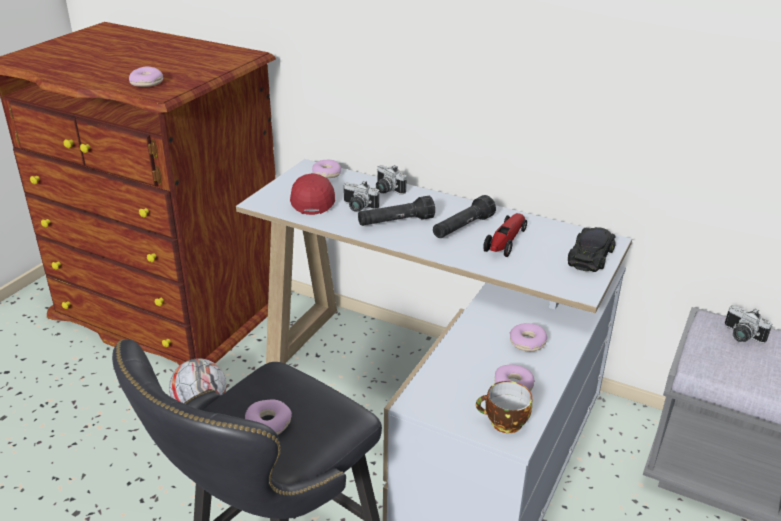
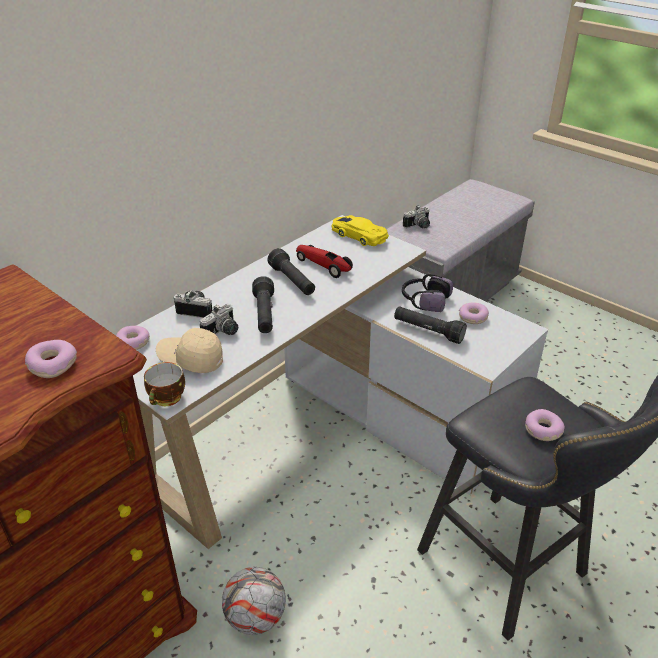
camera: 75 degrees left, 5 degrees up
red cap [290,173,335,215] -> beige cap [156,328,223,373]
camera [376,165,406,195] -> camera turned 135 degrees counterclockwise [174,290,212,318]
cup [476,381,532,433] -> cup moved to [144,362,185,406]
donut [510,323,547,352] -> headphones [402,274,453,312]
black toy car [568,227,616,272] -> yellow toy car [331,215,389,246]
none -> black flashlight [394,306,467,344]

